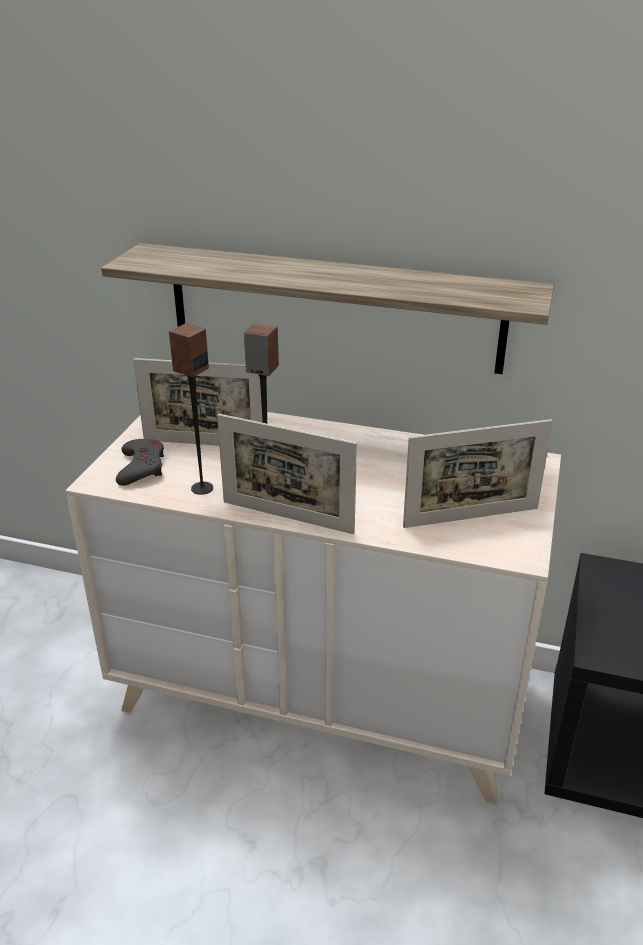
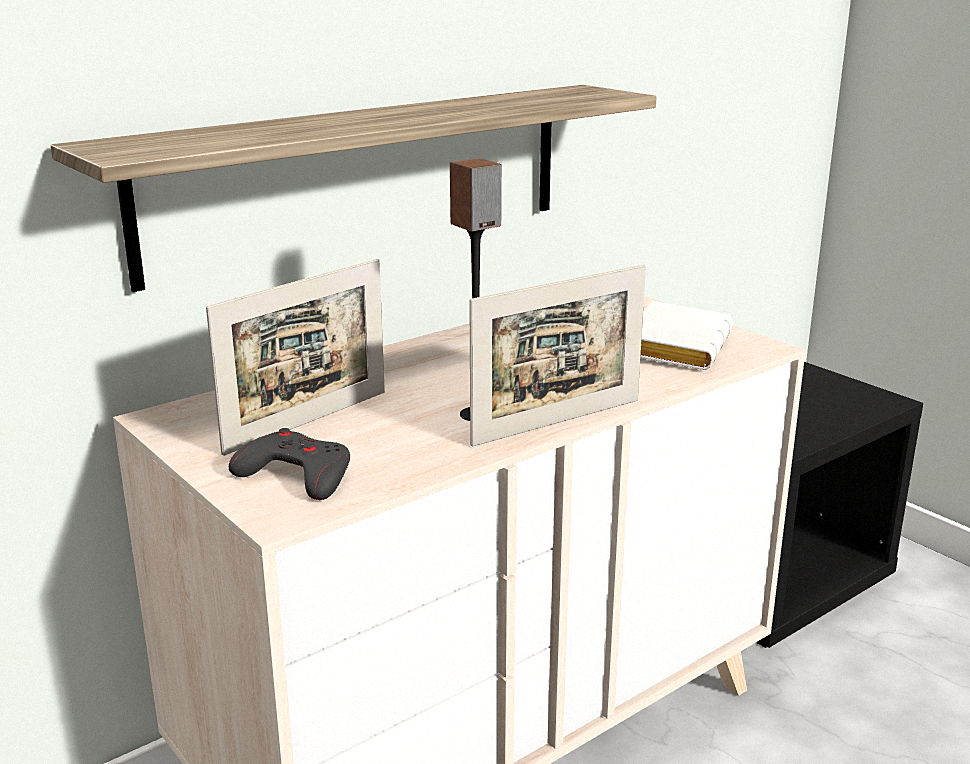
camera: 55 degrees left, 10 degrees down
speaker [169,323,213,495] -> none
picture frame [403,419,553,528] -> white book [640,301,733,370]

